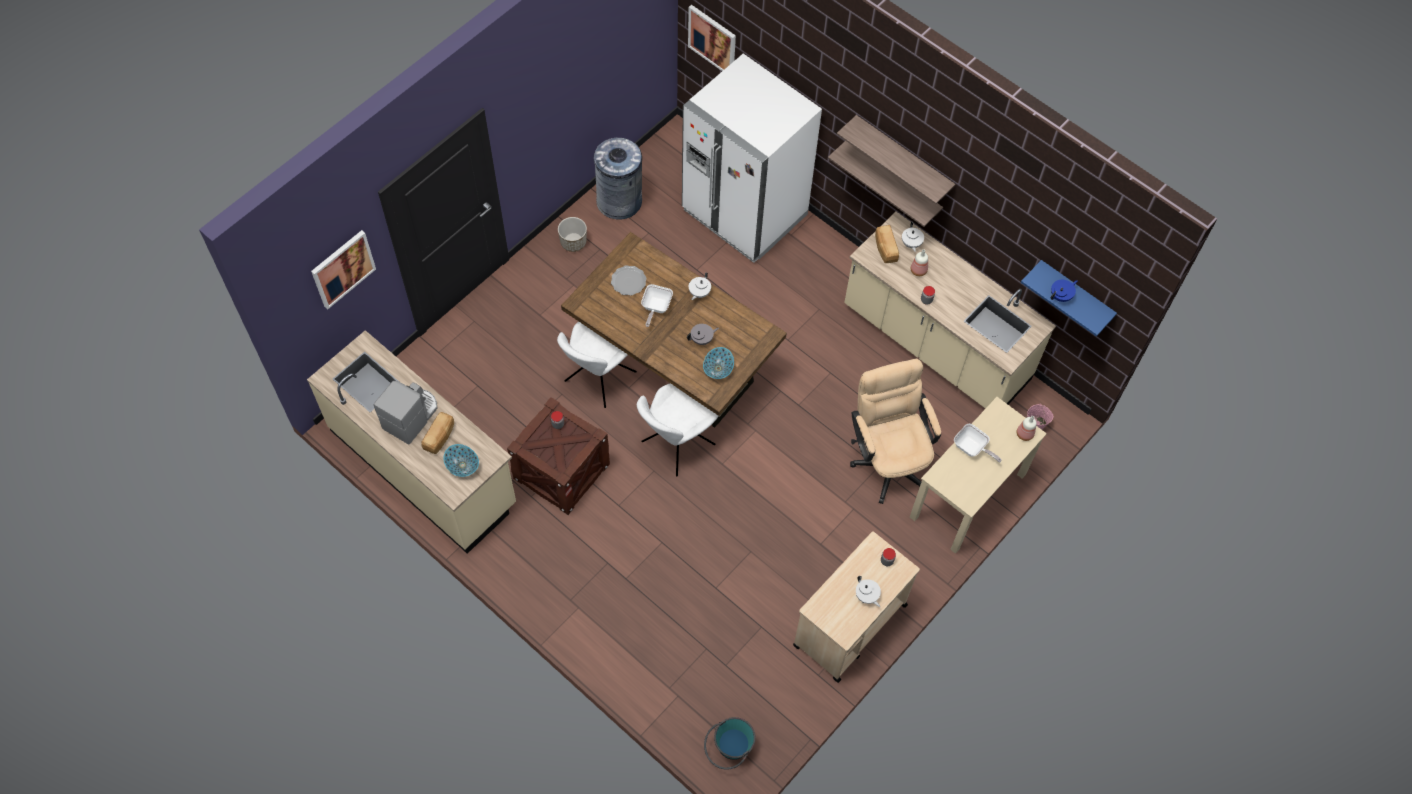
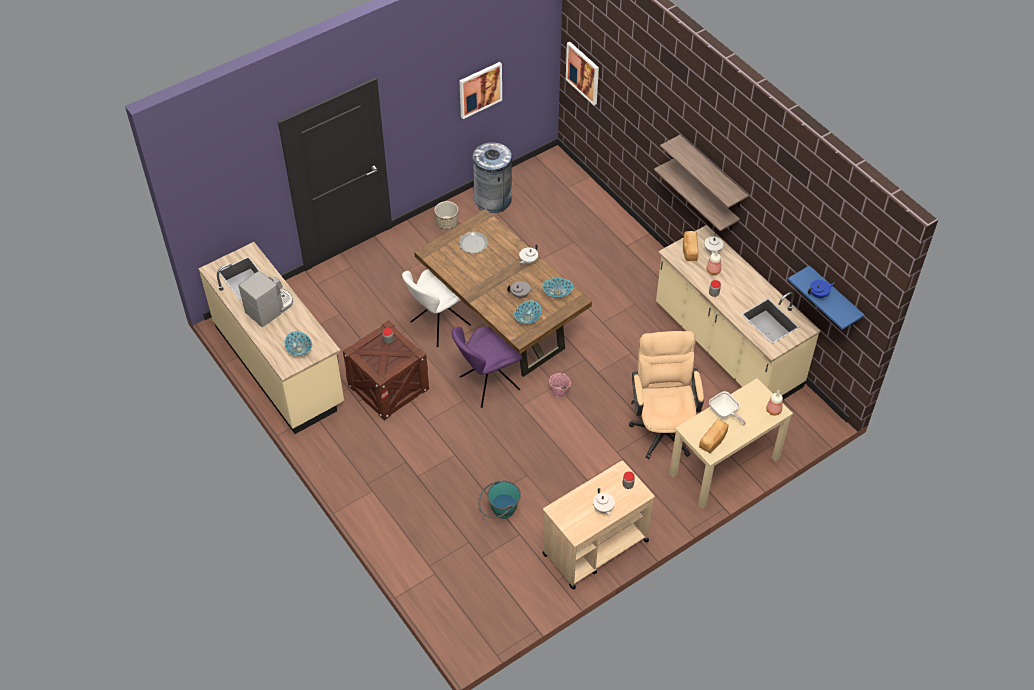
camera: 15 degrees right, 10 degrees down
picture [311,230,376,309] -> picture moved to [459,62,502,119]
bread [421,412,454,454] -> bread moved to [699,419,728,453]
white chair [637,383,718,476] -> purple chair [451,327,522,408]
frying pan [641,284,673,327] -> none
white fridge [682,53,822,263] -> none
turquoise bucket [704,717,756,770] -> turquoise bucket moved to [478,480,521,519]
pink bucket [1027,404,1054,430] -> pink bucket moved to [549,372,571,398]
none -> bowl [542,278,573,298]

